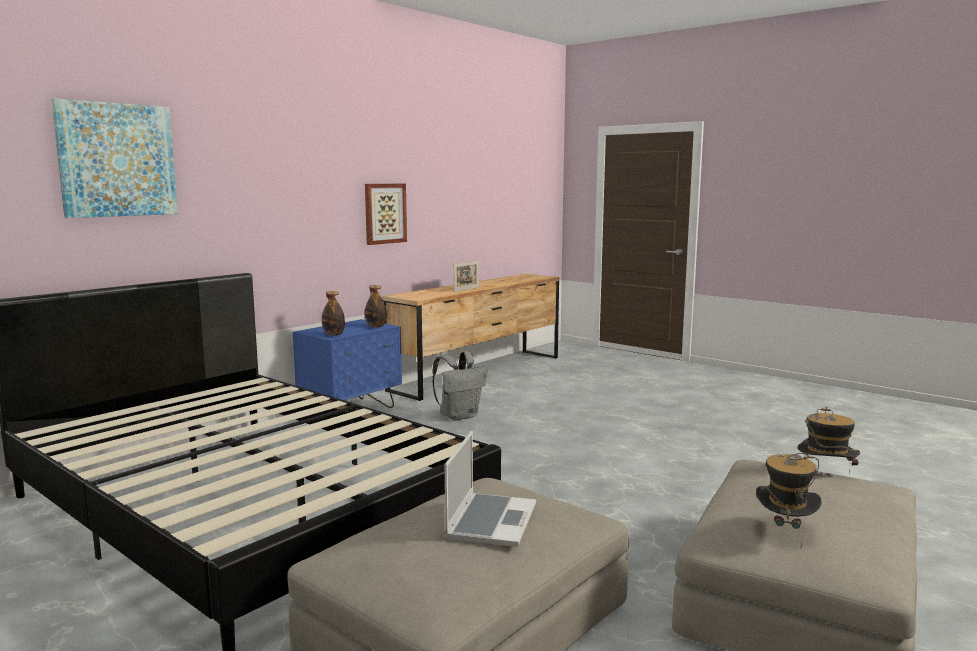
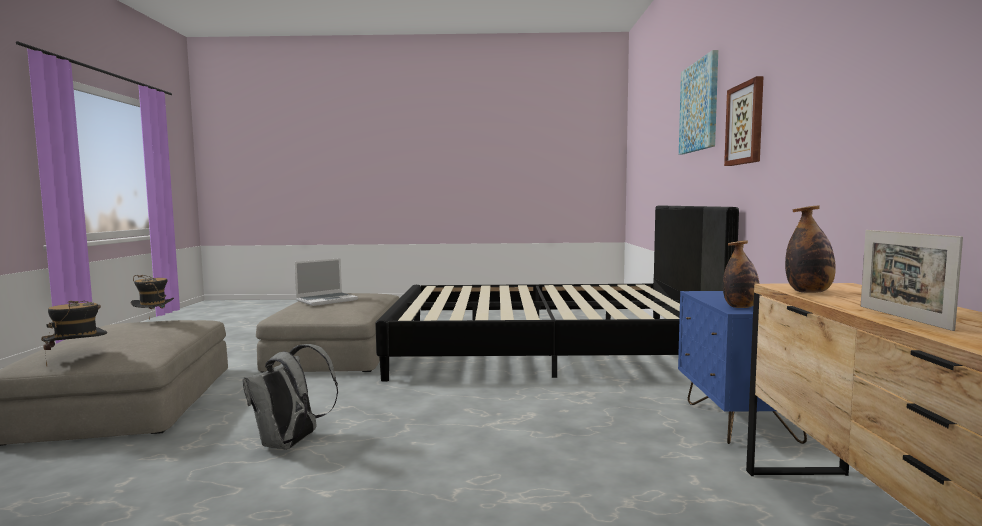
camera: 140 degrees right, 5 degrees down
bottle [322,291,345,336] -> bottle moved to [785,206,836,293]
picture [365,184,407,245] -> picture moved to [724,76,764,166]
grey backpack [432,351,488,421] -> grey backpack moved to [242,344,338,450]
laptop [445,431,536,547] -> laptop turned 105 degrees counterclockwise [295,258,358,306]

